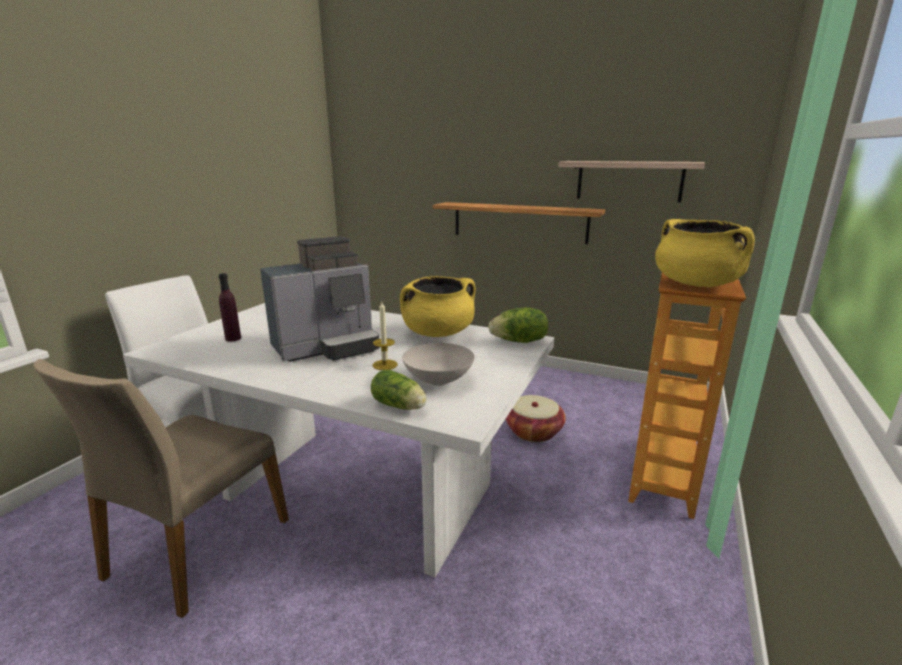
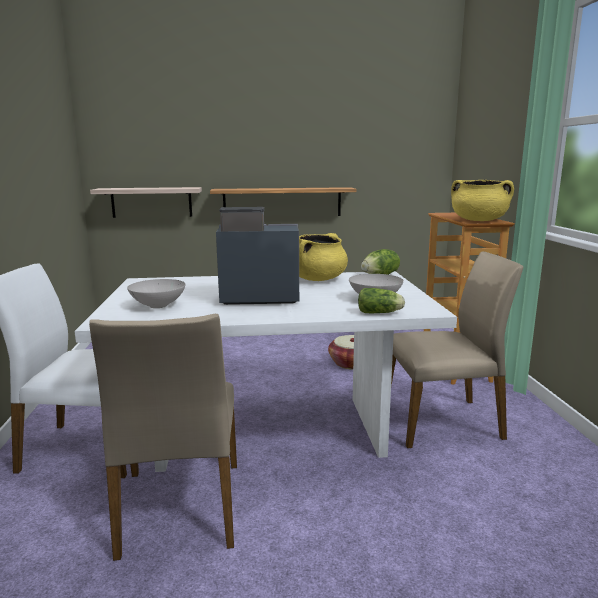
camera: 30 degrees left, 5 degrees down
purple bottle [218,273,241,341] -> white bowl [127,279,186,308]
coffee machine [260,236,380,362] -> coffee machine turned 120 degrees counterclockwise [216,207,299,305]
candle [373,302,398,370] -> none
shelf [558,161,705,202] -> shelf moved to [90,187,202,218]
none -> beige chair [391,252,523,448]

